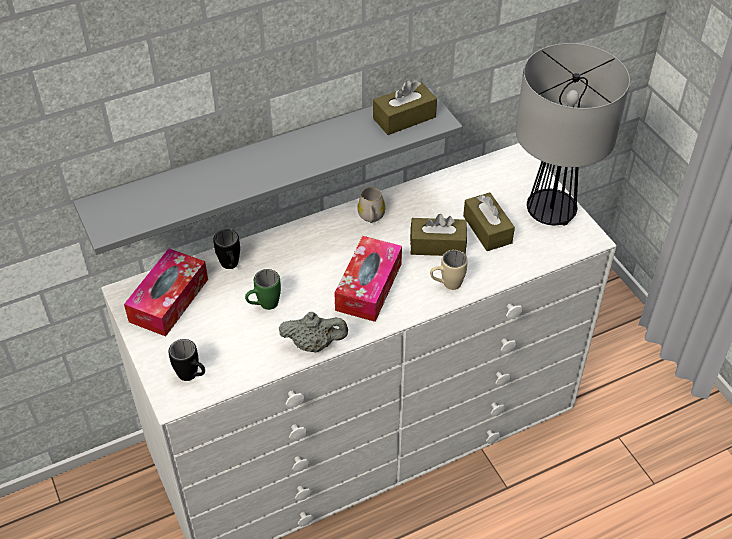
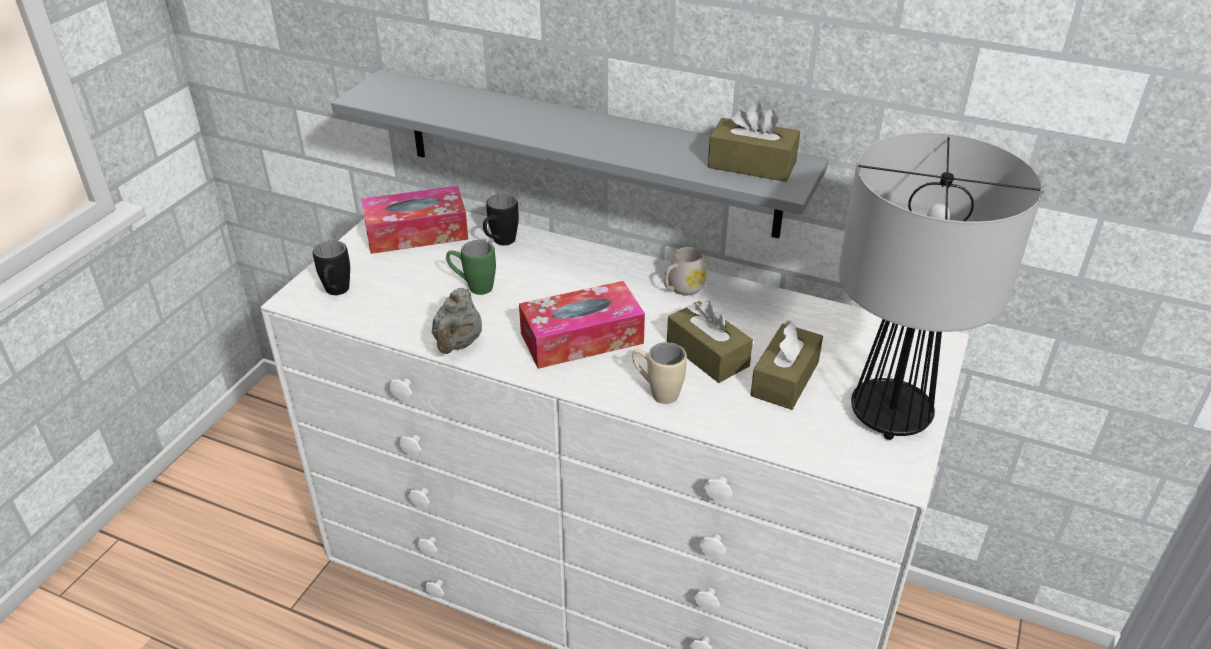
camera: 50 degrees right, 10 degrees down
grey teapot [279,312,348,352] -> grey teapot turned 45 degrees clockwise [432,288,482,354]

